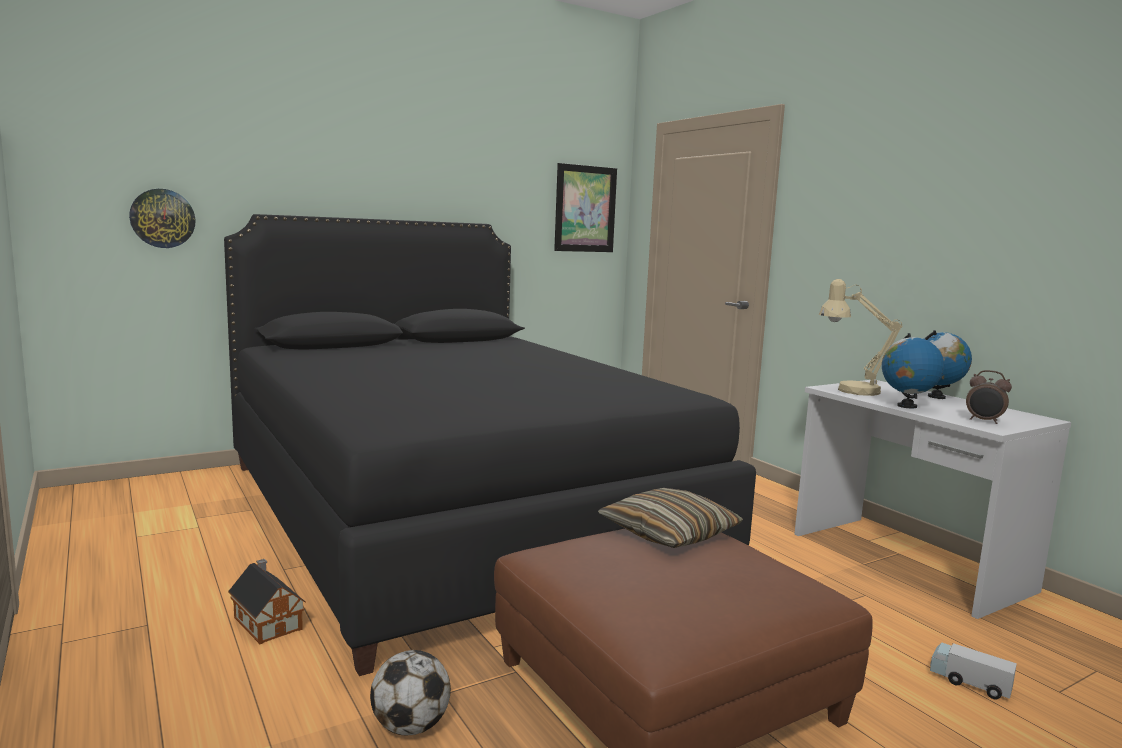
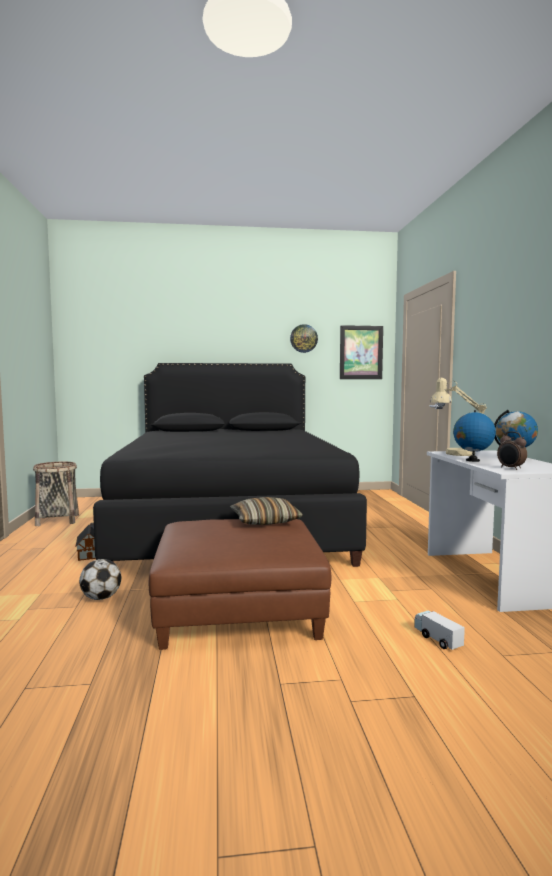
camera: 25 degrees right, 5 degrees down
wall clock [129,189,196,248] -> wall clock moved to [290,324,318,353]
none -> basket [33,462,79,526]

